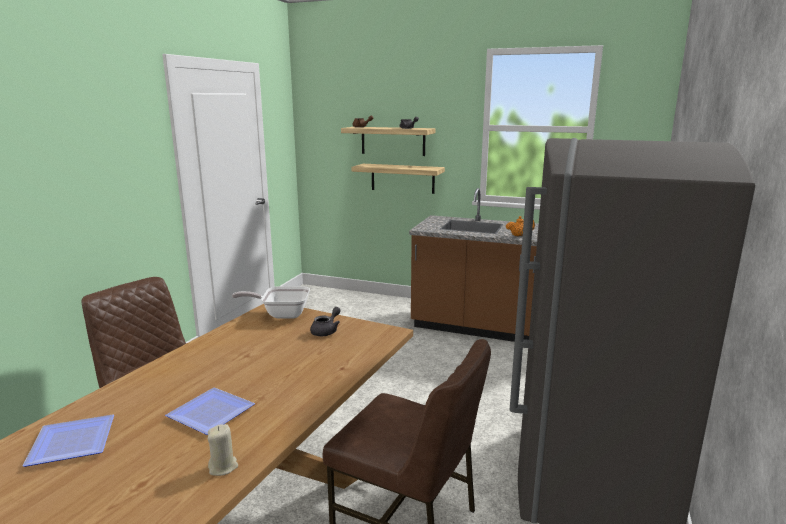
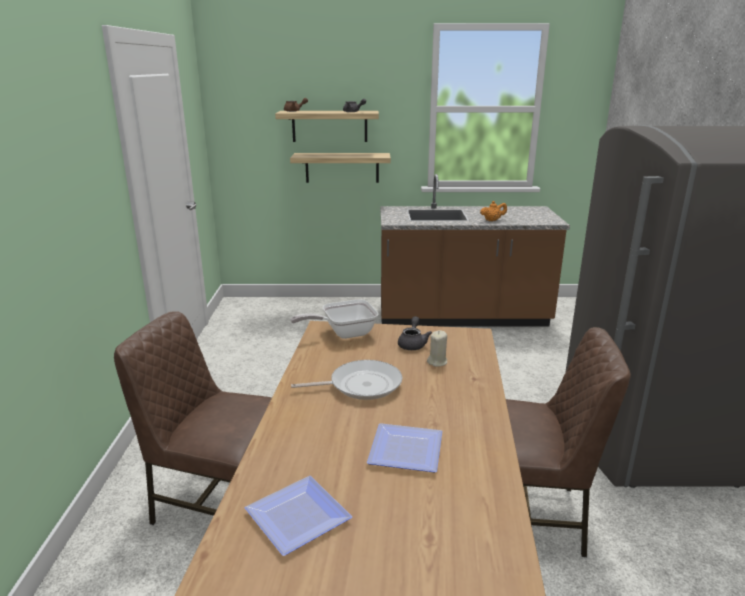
camera: 20 degrees left, 5 degrees up
beige candle [208,424,238,476] -> beige candle moved to [427,330,447,367]
none -> frying pan [291,360,402,400]

